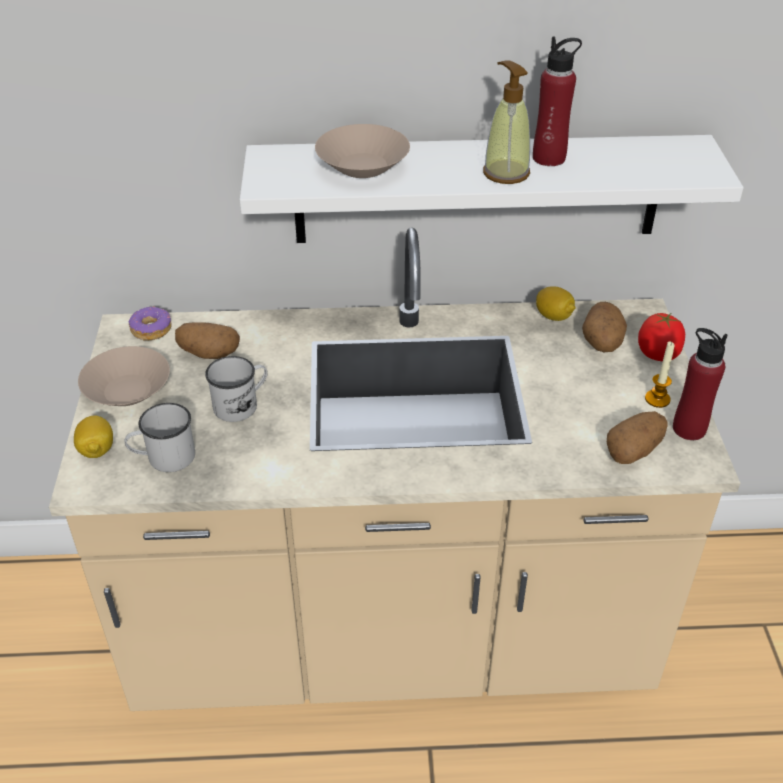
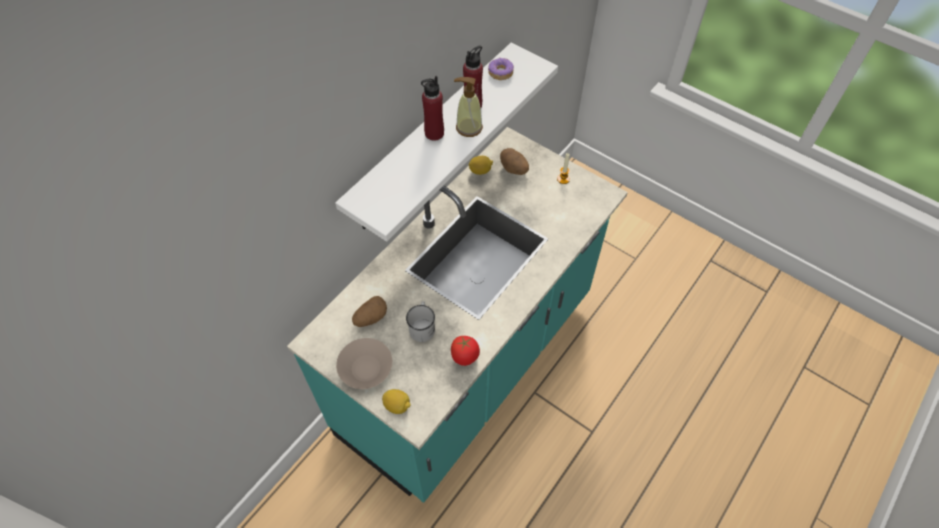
camera: 50 degrees left, 15 degrees up
beige counter [49,228,740,711] -> turquoise counter [287,127,628,503]
white mug [124,403,195,472] -> none
donut [129,306,172,341] -> donut moved to [488,58,514,80]
beige bowl [315,124,410,178] -> none
potato [607,411,667,464] -> none
tomato [638,312,685,361] -> tomato moved to [451,336,480,366]
red bottle [673,328,728,440] -> red bottle moved to [421,76,444,141]

